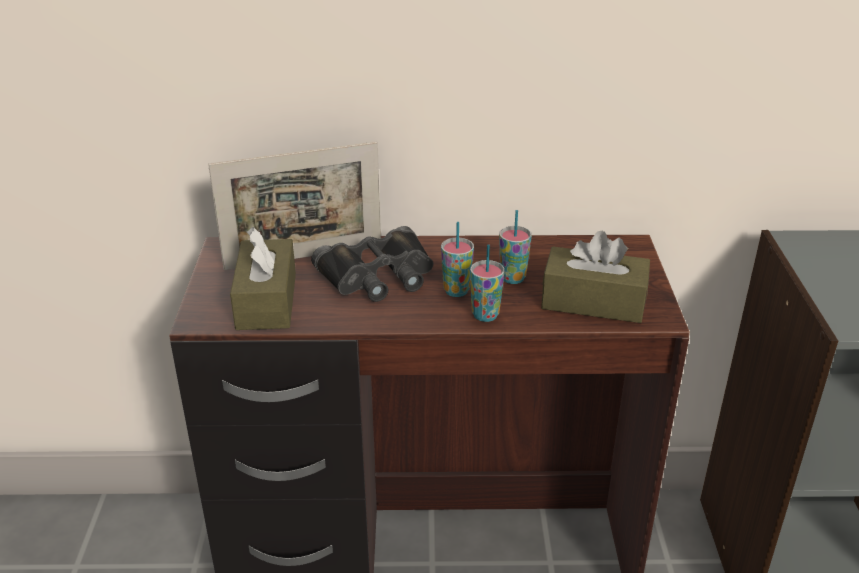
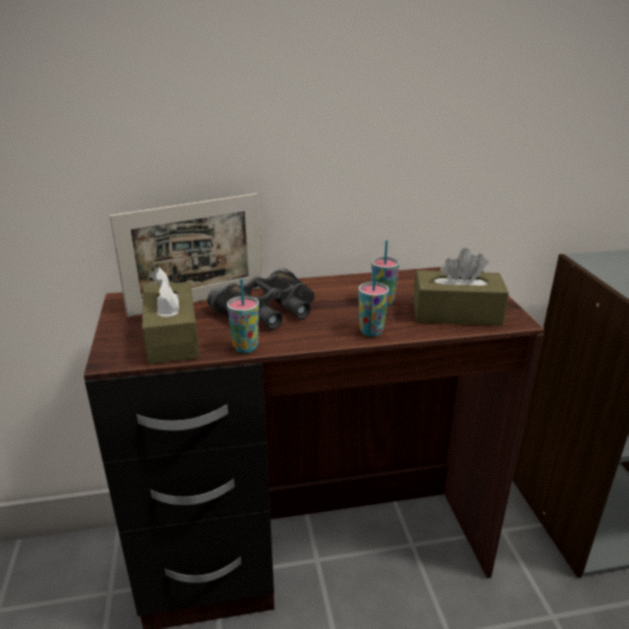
camera: 10 degrees left, 5 degrees down
cup [441,222,474,297] -> cup moved to [227,279,259,353]

